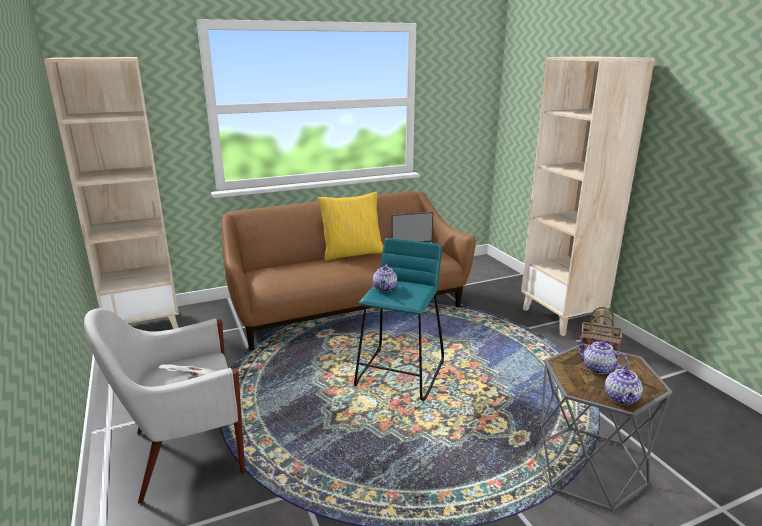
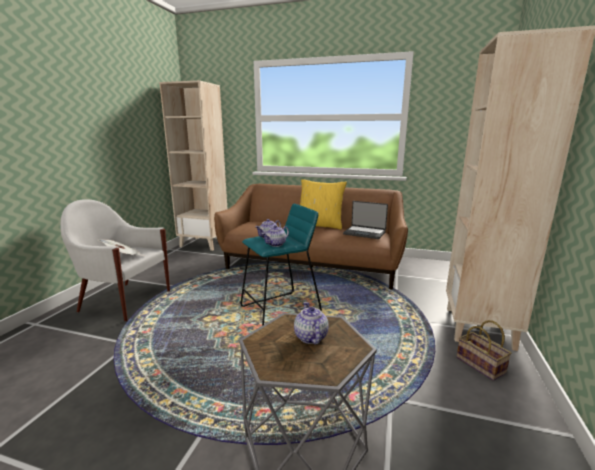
camera: 40 degrees right, 5 degrees down
teapot [605,363,643,406] -> teapot moved to [262,225,289,247]

